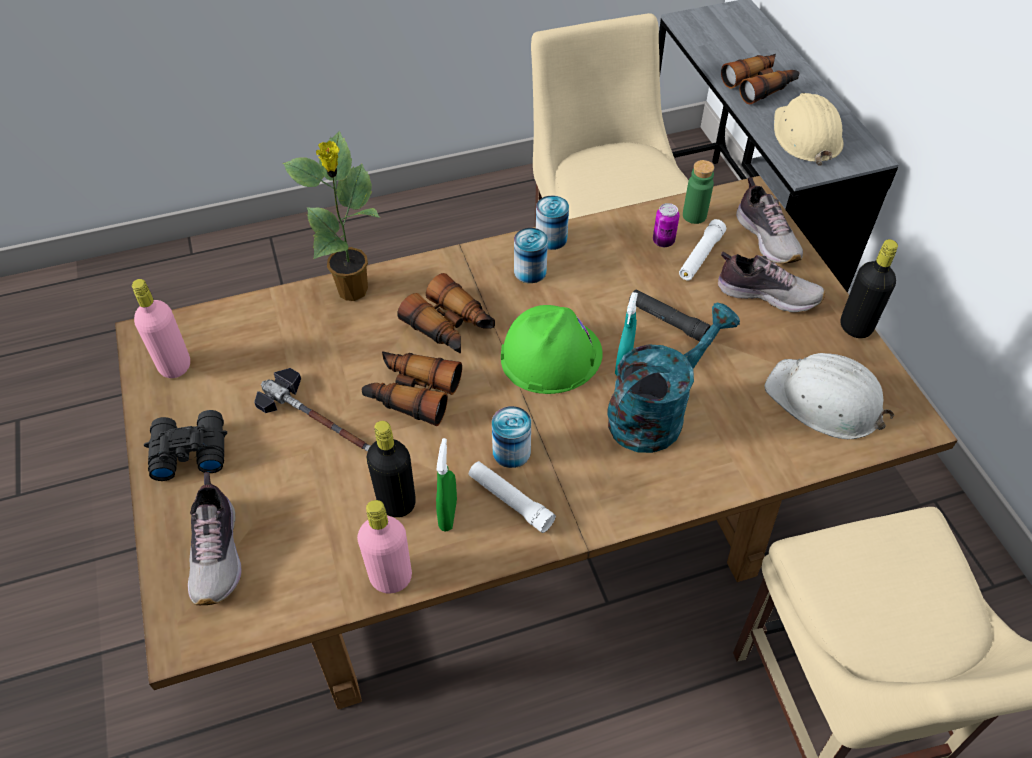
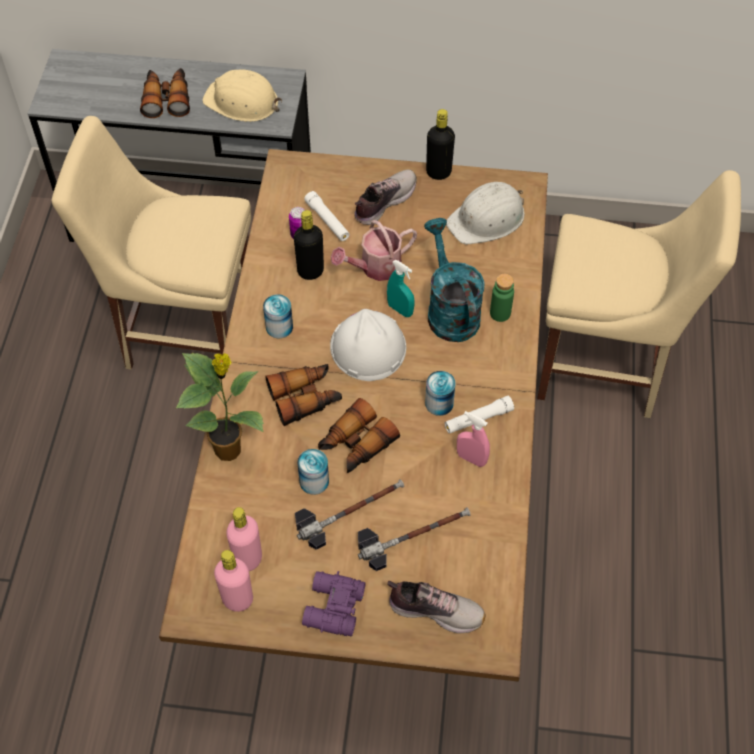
camera: 65 degrees left, 5 degrees up
black binoculars [144,410,227,481] -> purple binoculars [302,571,365,637]
pink bottle [357,500,412,593] -> pink bottle moved to [226,507,262,571]
black bottle [367,421,416,517] -> black bottle moved to [294,210,324,280]
green spray bottle [436,438,457,532] -> pink spray bottle [457,411,490,467]
green hard hat [501,305,603,394] -> white hard hat [330,309,406,381]
can [536,196,569,250] -> can moved to [297,449,329,495]
black flashlight [629,289,711,342] -> watering can [331,220,417,281]
green bottle [683,160,714,224] -> green bottle moved to [490,273,514,322]
shoe [736,177,803,263] -> none
none -> hammer [358,507,471,571]

